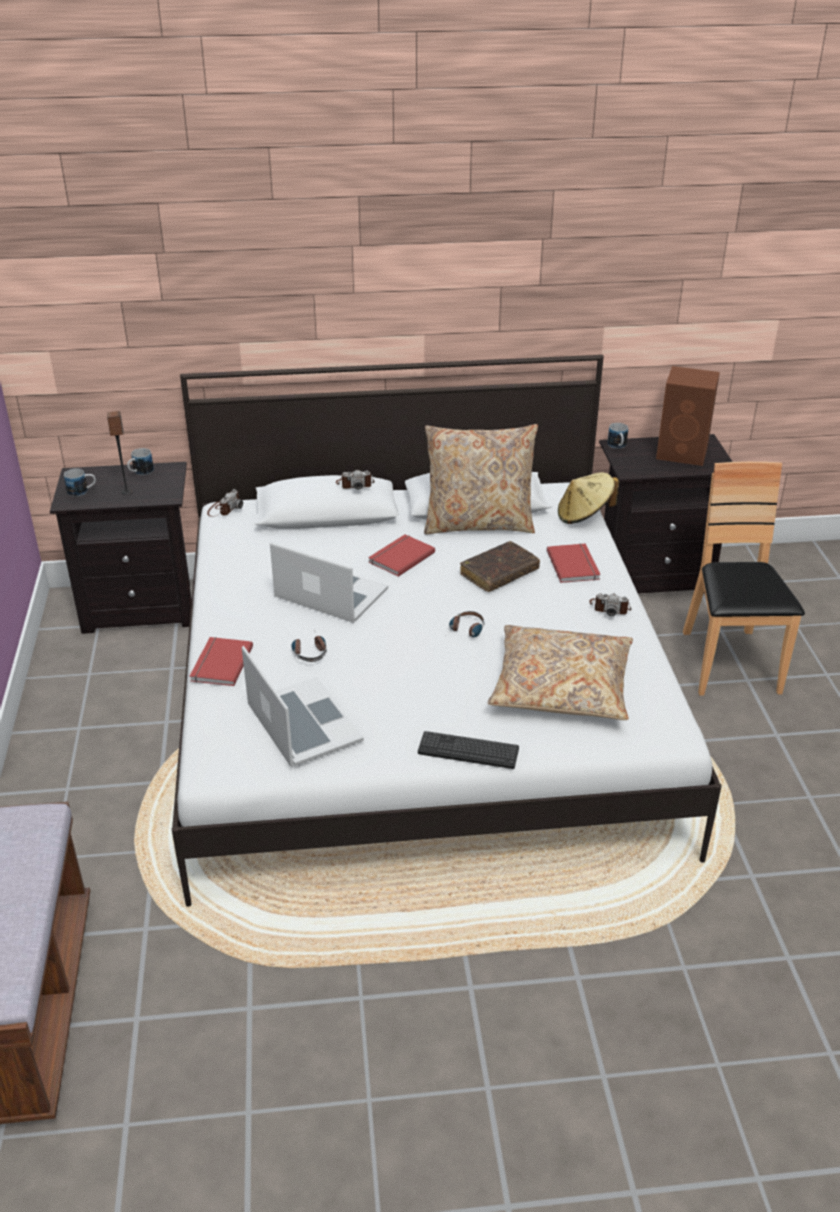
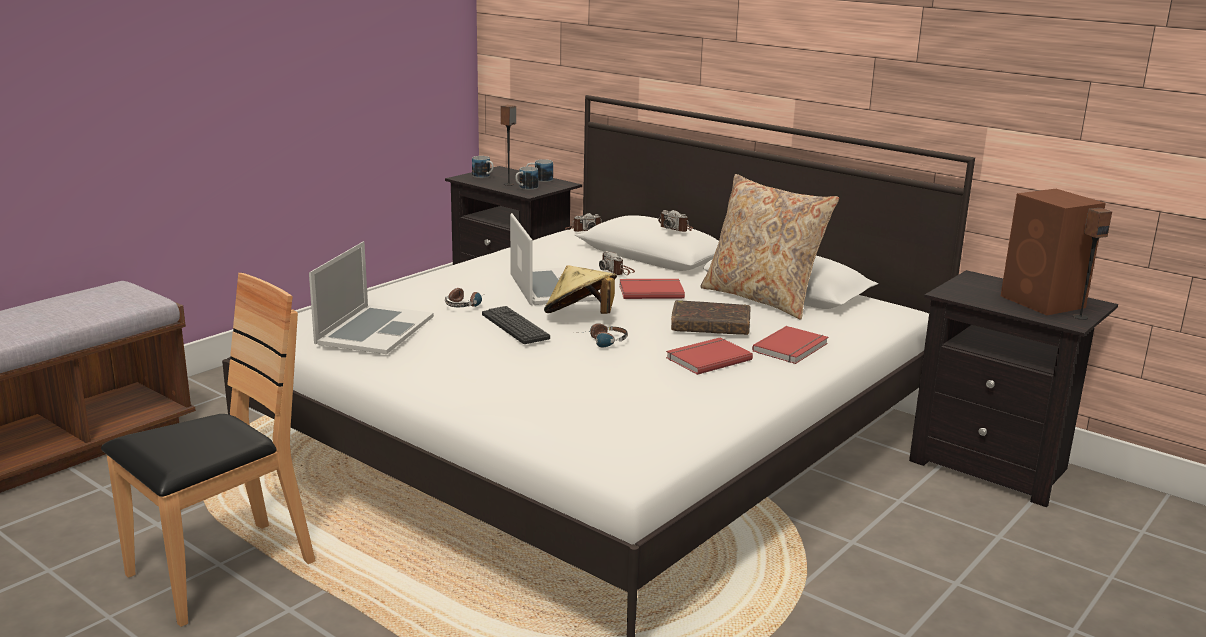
camera: 45 degrees right, 15 degrees down
red book [189,637,253,686] -> red book moved to [666,337,753,375]
keyboard [418,731,519,769] -> keyboard moved to [482,306,550,344]
beige pillow [488,625,633,720] -> none
beige hat [558,472,619,524] -> beige hat moved to [544,265,617,314]
camera [589,593,631,616] -> camera moved to [599,251,635,275]
mug [607,423,628,449] -> mug moved to [515,167,538,190]
brown chair [683,462,805,696] -> brown chair moved to [101,273,316,627]
none -> speaker [1073,208,1112,320]

